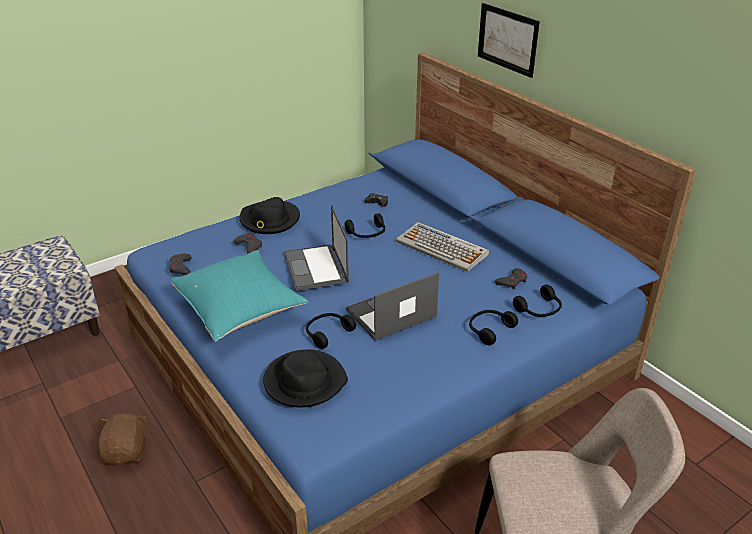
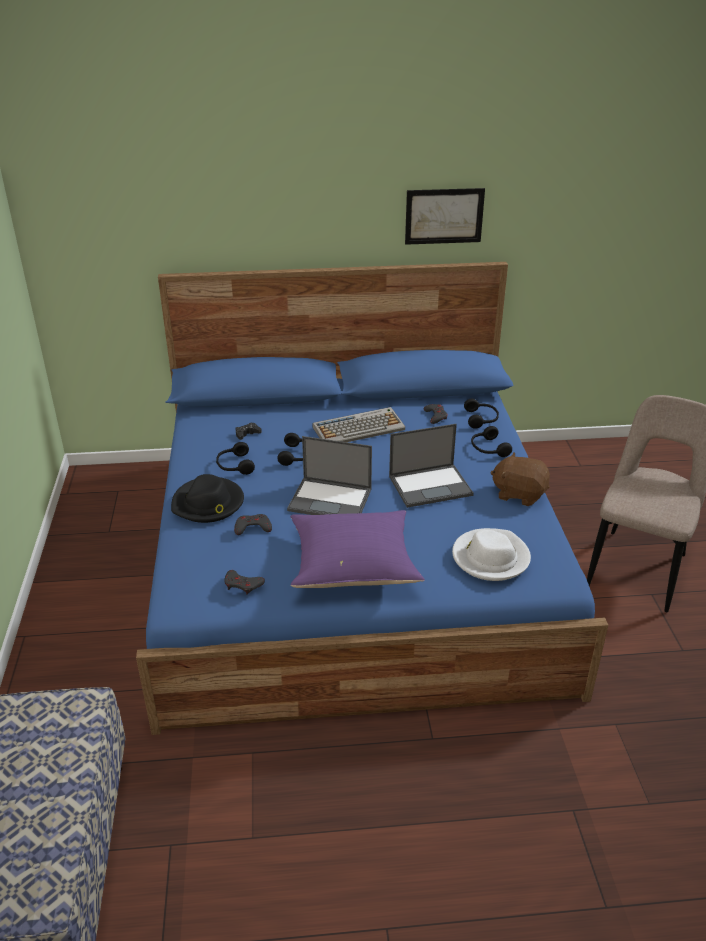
camera: 60 degrees left, 0 degrees up
brown plush toy [98,413,146,465] -> brown plush toy moved to [490,452,550,506]
turquoise pillow [171,250,308,341] -> purple pillow [290,510,425,588]
black hat [263,350,348,408] -> white hat [452,528,531,581]
black headphones [306,313,356,349] -> black headphones moved to [216,442,255,475]
laptop [346,272,439,341] -> laptop turned 105 degrees counterclockwise [389,424,474,508]
picture [478,3,540,78] -> picture moved to [405,188,485,245]

